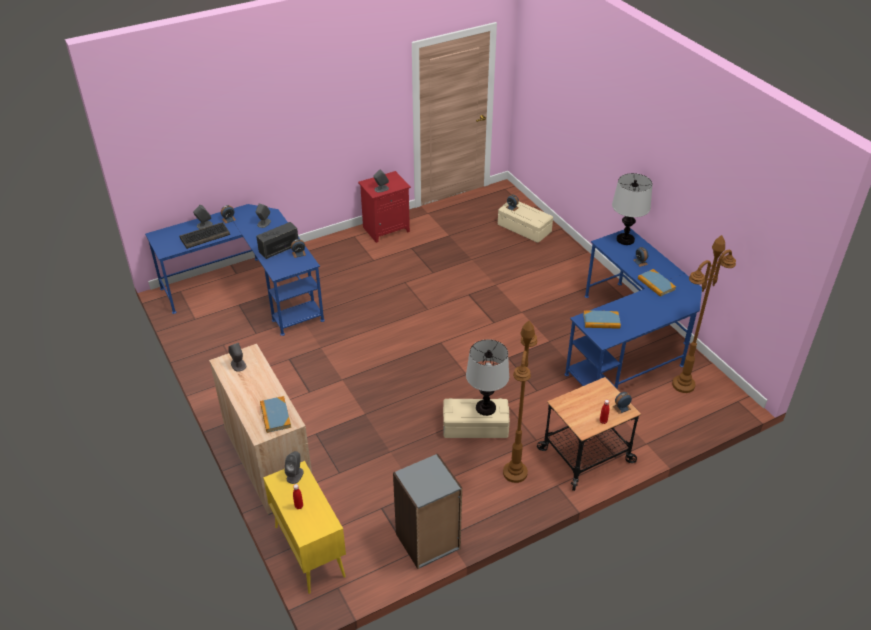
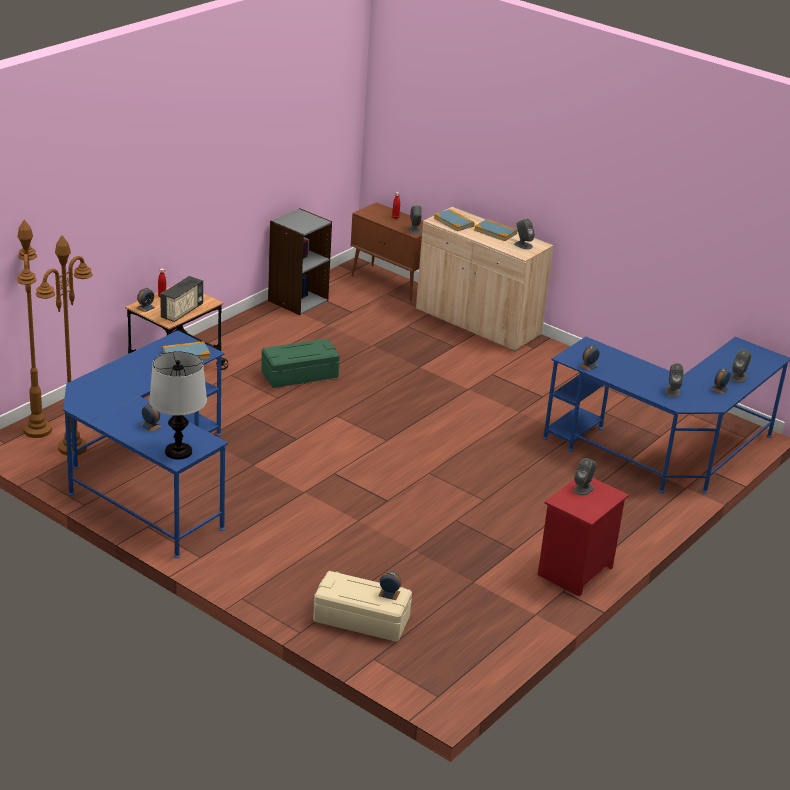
camera: 155 degrees right, 10 degrees down
keyboard [179,222,230,249] -> none
radio [256,222,298,259] -> radio moved to [160,276,203,322]
yellow cabinet [263,461,346,594] -> brown cabinet [351,202,423,301]
beige storage box [443,398,510,438] -> green storage box [261,339,340,388]
table lamp [466,340,509,416] -> none
brown floor lamp [503,321,537,483] -> brown floor lamp moved to [17,220,52,438]
book [638,269,676,297] -> book moved to [475,219,517,241]

